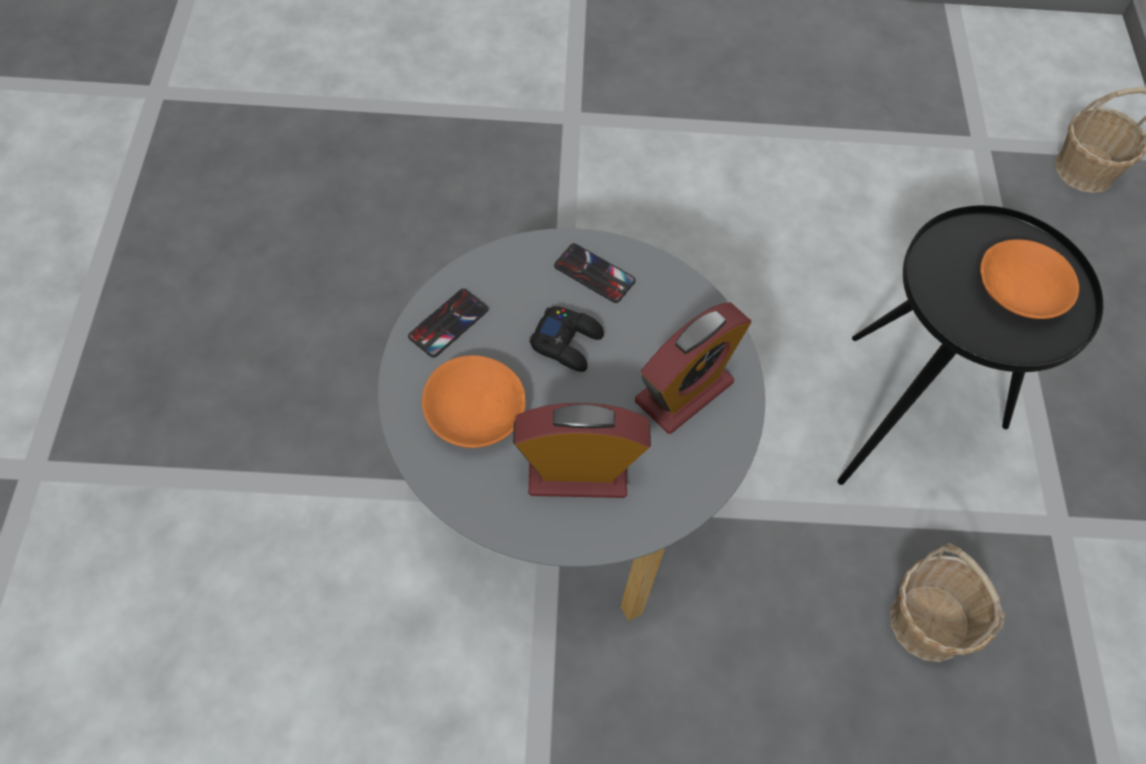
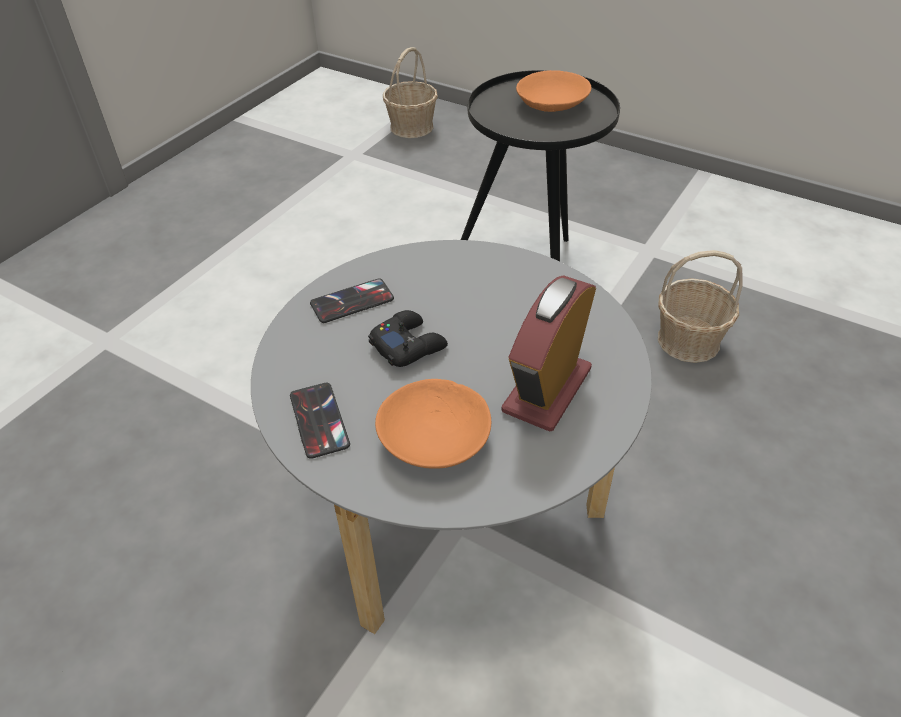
camera: 55 degrees left, 15 degrees down
alarm clock [635,302,751,434] -> none

